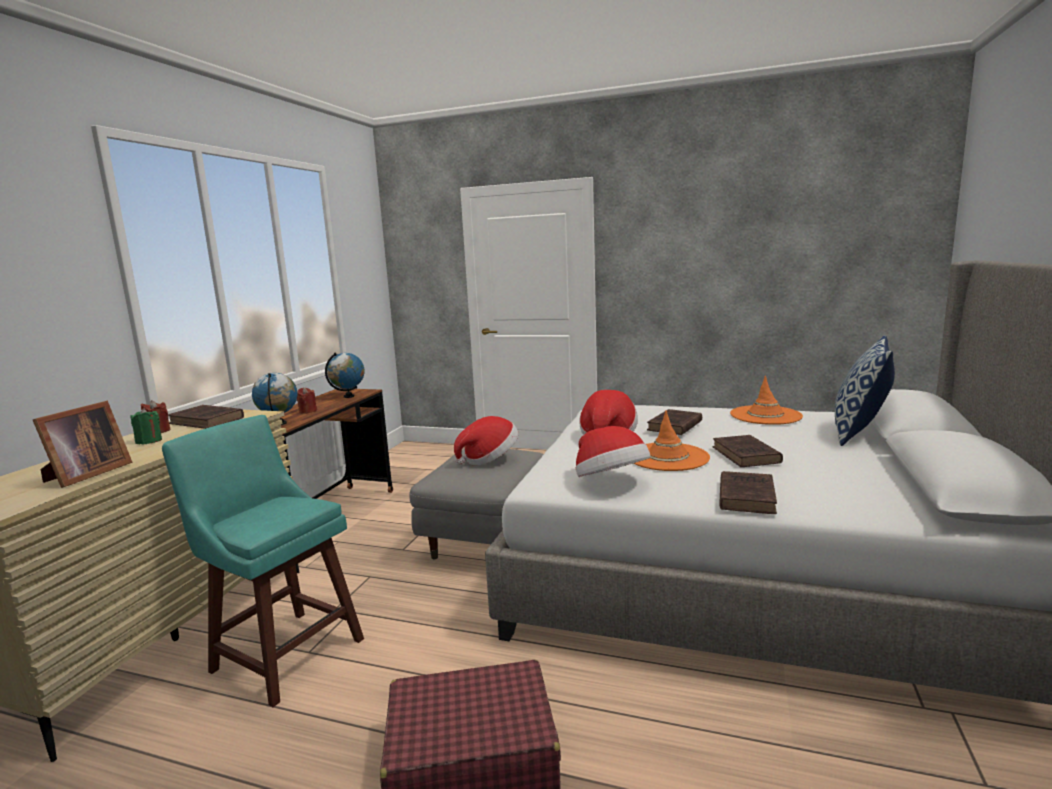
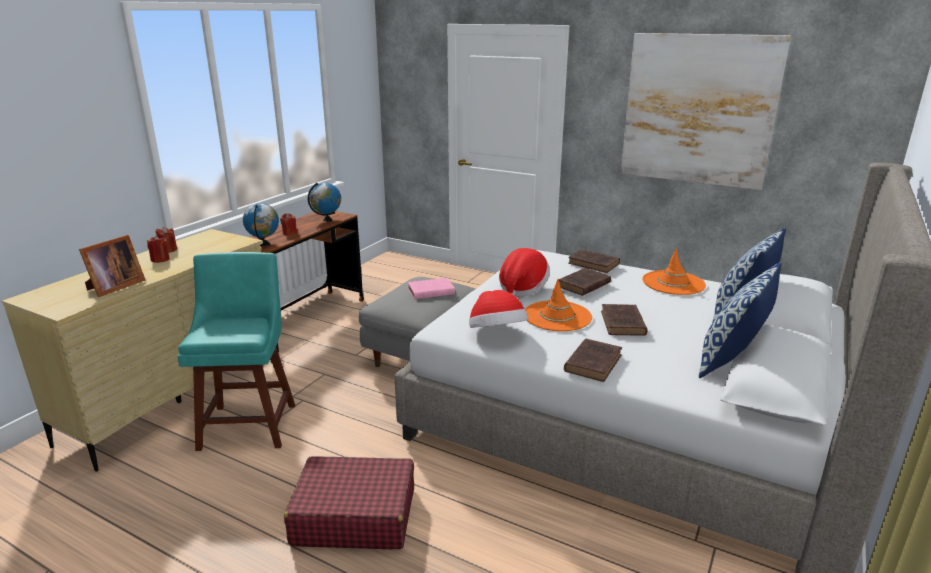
camera: 10 degrees right, 10 degrees up
green candle [131,408,162,445] -> red candle [147,235,170,263]
turquoise chair [162,415,364,707] -> turquoise chair turned 45 degrees clockwise [178,252,295,451]
brown book [168,405,244,429] -> brown book moved to [568,249,620,273]
hat [454,416,518,465] -> pink book [408,278,455,299]
none -> picture [620,33,791,190]
none -> pillow [699,262,782,378]

